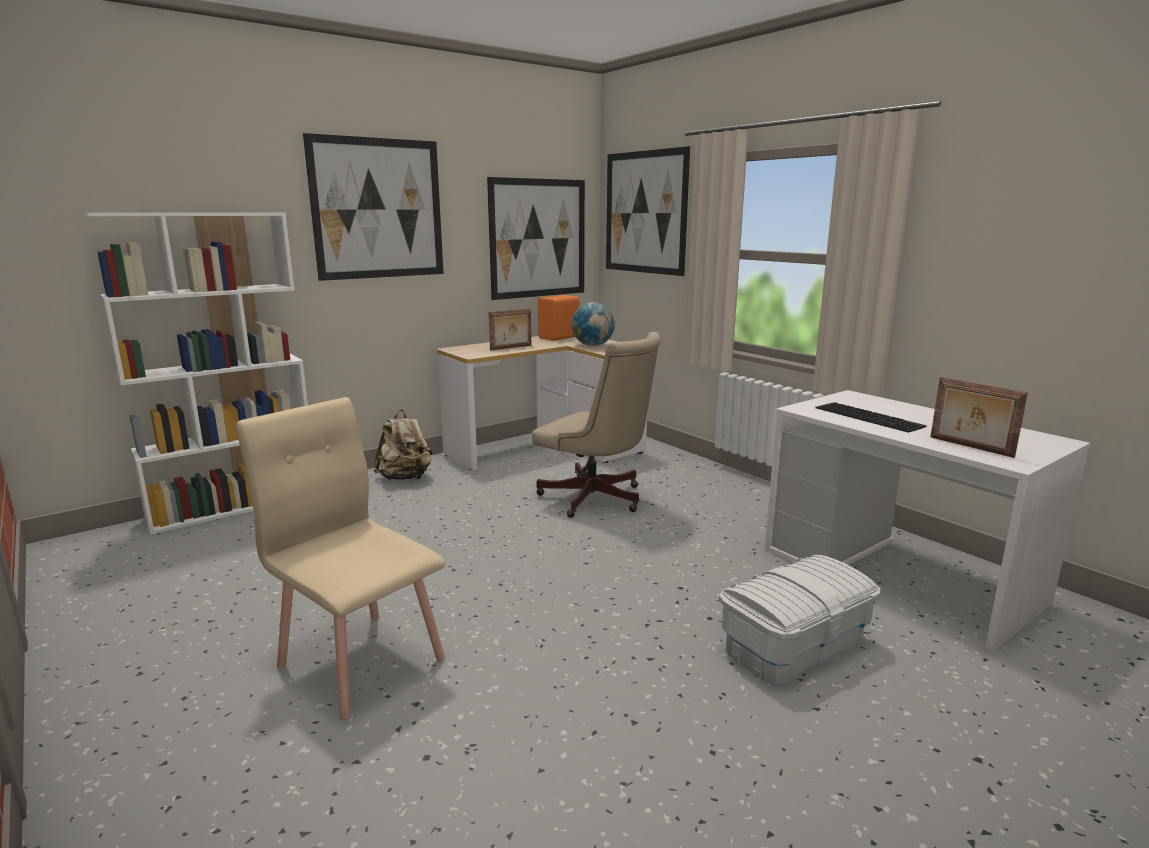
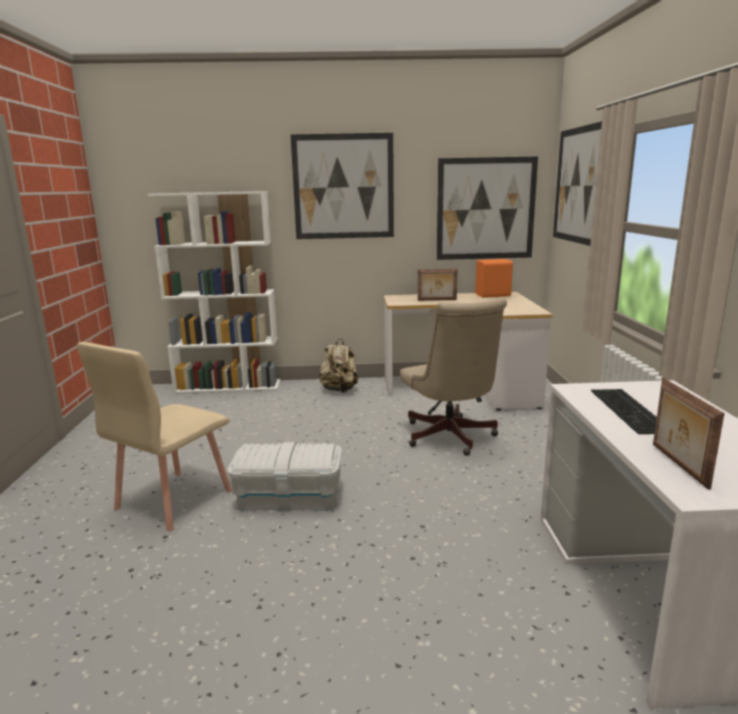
camera: 35 degrees right, 0 degrees up
beige chair [237,397,445,720] -> beige chair turned 135 degrees counterclockwise [77,342,232,531]
globe [571,302,615,346] -> none
white storage box [719,555,881,685] -> white storage box moved to [227,442,342,511]

